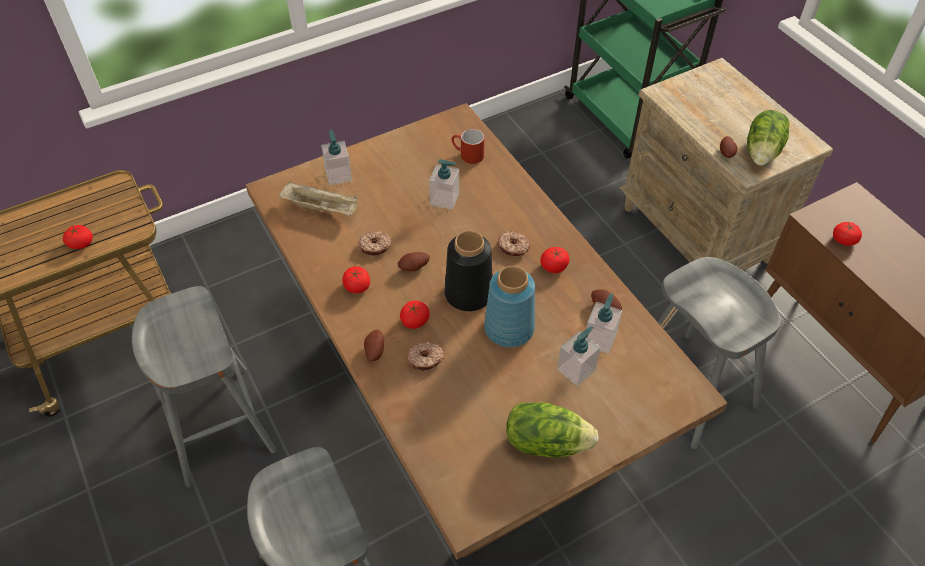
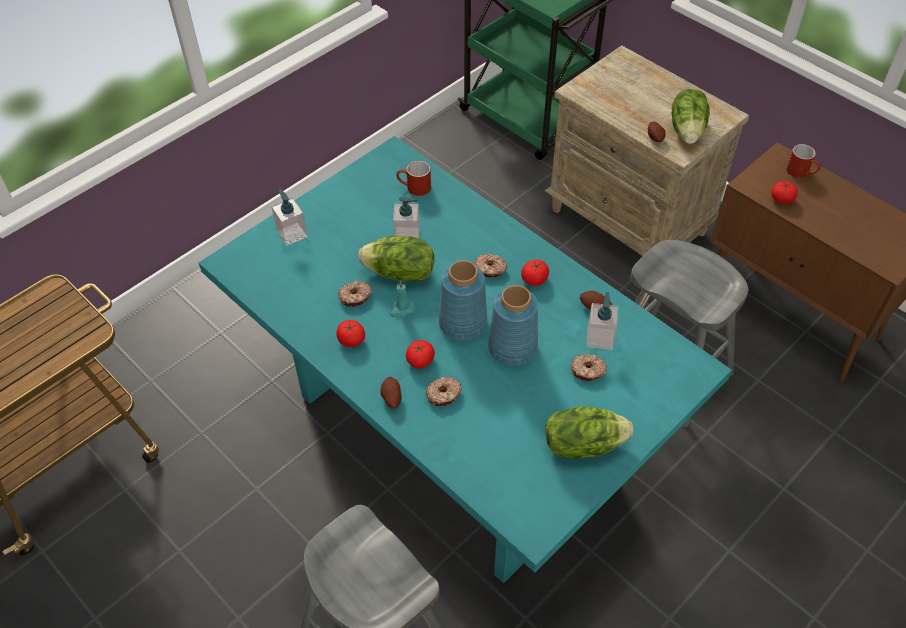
camera: 15 degrees left, 0 degrees up
tomato [63,225,93,249] -> none
grey stool [132,286,277,487] -> none
brown dining table [246,103,728,560] -> turquoise dining table [199,136,732,583]
beige tray [279,182,358,216] -> none
potato [398,252,430,272] -> turquoise candle [390,281,415,318]
black vase [444,230,493,311] -> blue vase [439,260,487,340]
soap dispenser [557,326,601,386] -> donut [571,354,607,381]
none -> lettuce [358,236,434,282]
none -> red mug [786,144,821,178]

